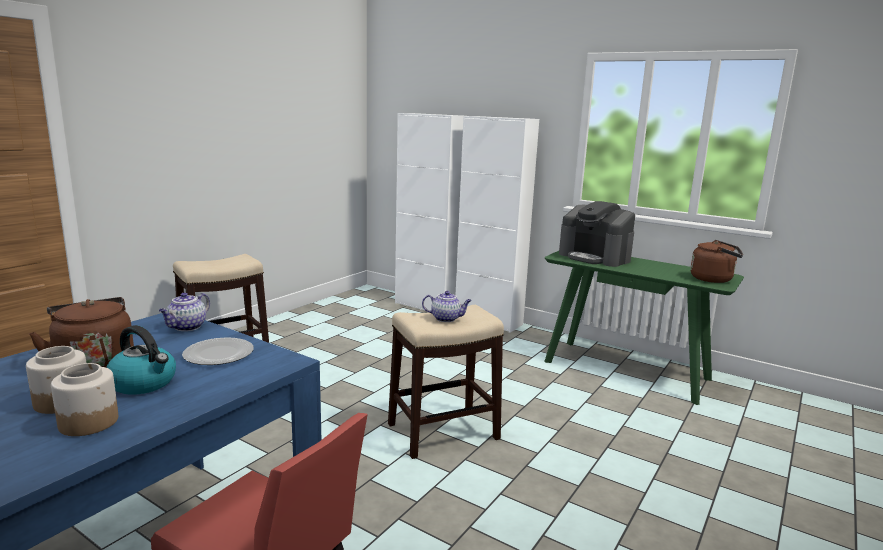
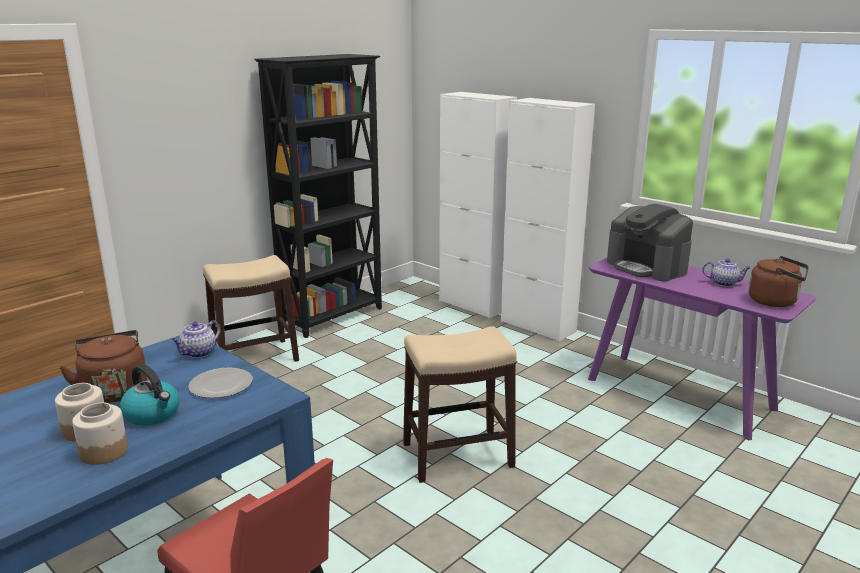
camera: 10 degrees right, 5 degrees up
teapot [422,291,472,322] -> teapot moved to [702,258,751,286]
green console table [545,251,744,405] -> purple console table [588,258,816,440]
none -> black bookcase [254,54,382,338]

